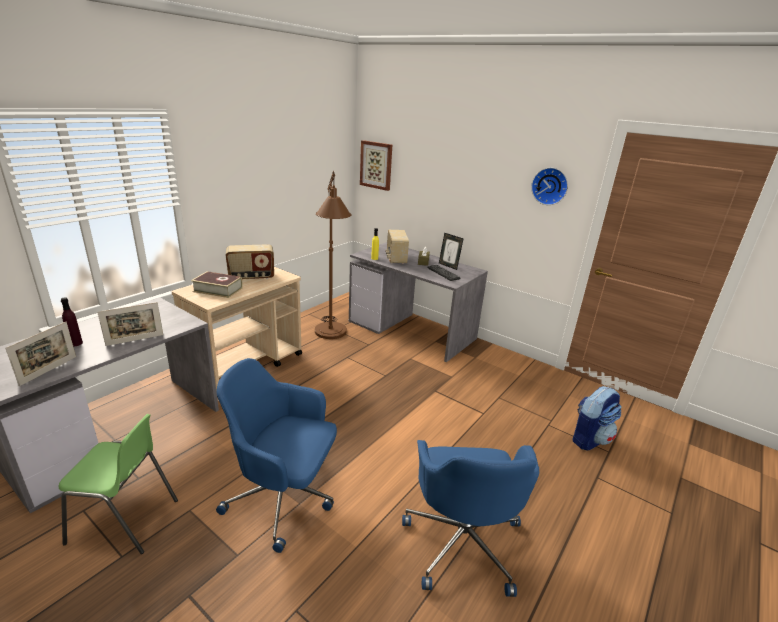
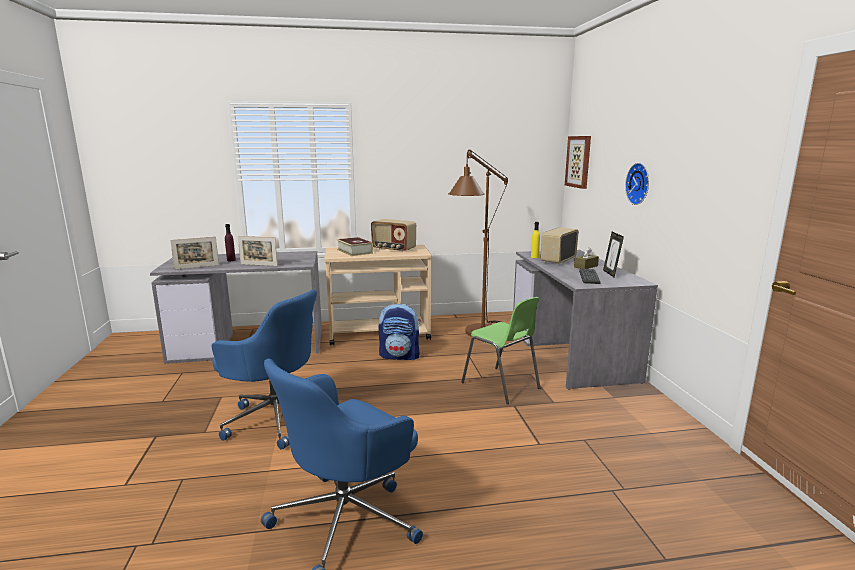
camera: 45 degrees right, 10 degrees down
green chair [59,414,178,554] -> green chair moved to [461,297,540,404]
blue office chair [216,358,337,553] -> blue office chair turned 150 degrees clockwise [212,290,317,450]
wall clock [531,168,568,205] -> wall clock moved to [625,163,649,205]
backpack [573,386,622,451] -> backpack moved to [379,304,421,360]

